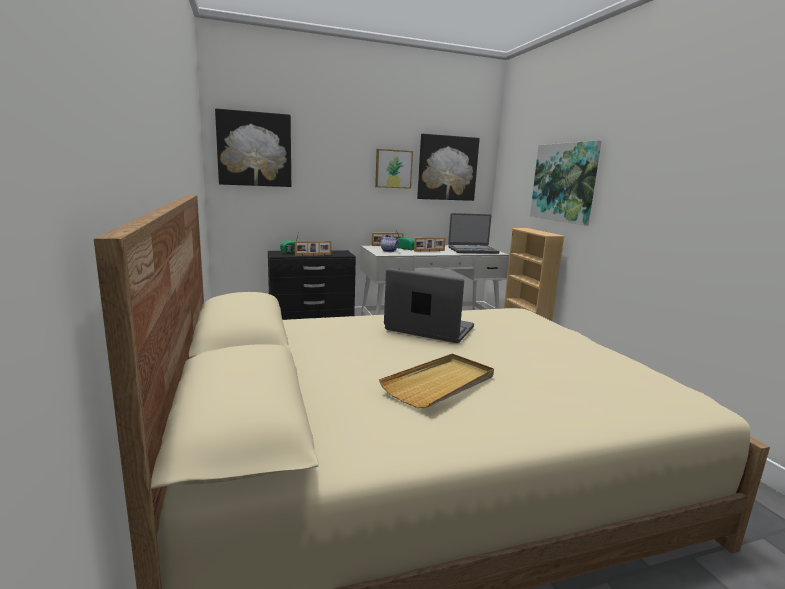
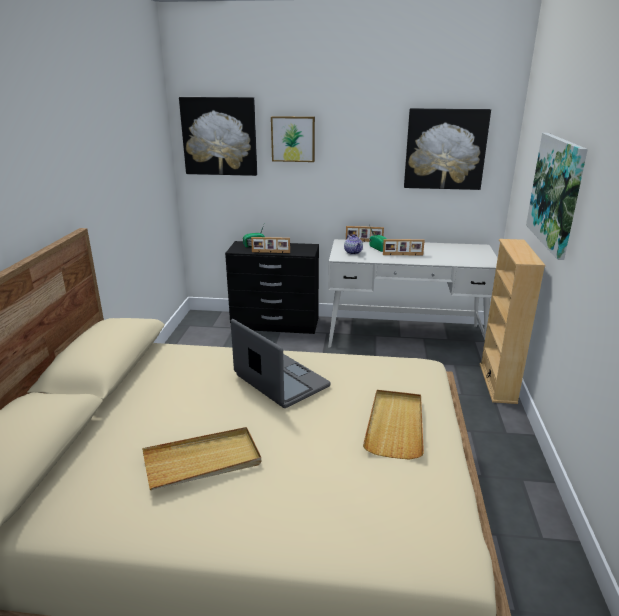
camera: 25 degrees right, 10 degrees up
picture [375,149,413,189] -> picture moved to [271,116,315,162]
laptop [448,213,500,254] -> none
none -> beige tray [363,390,424,459]

